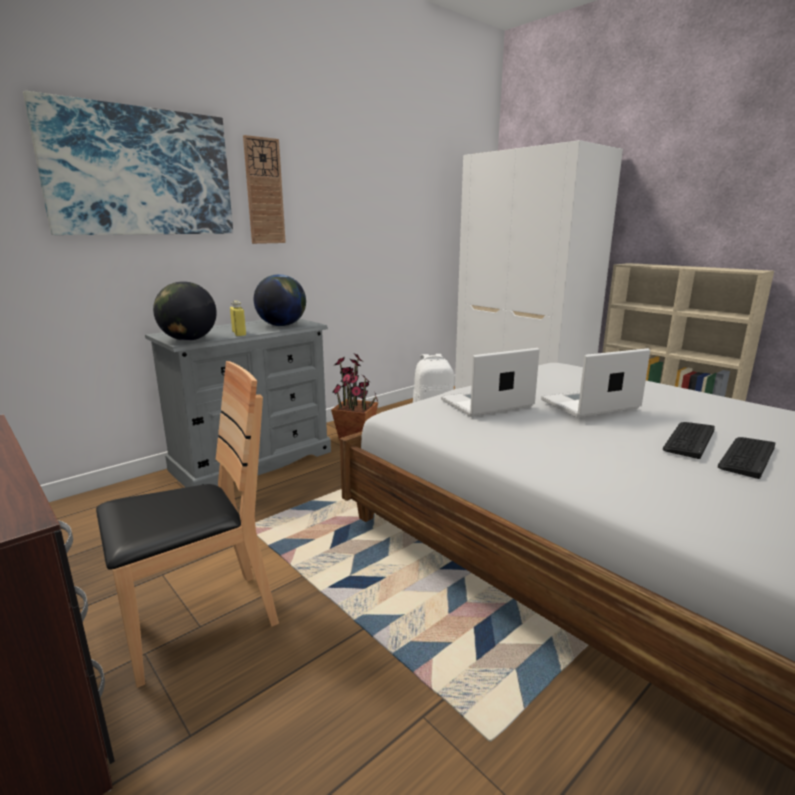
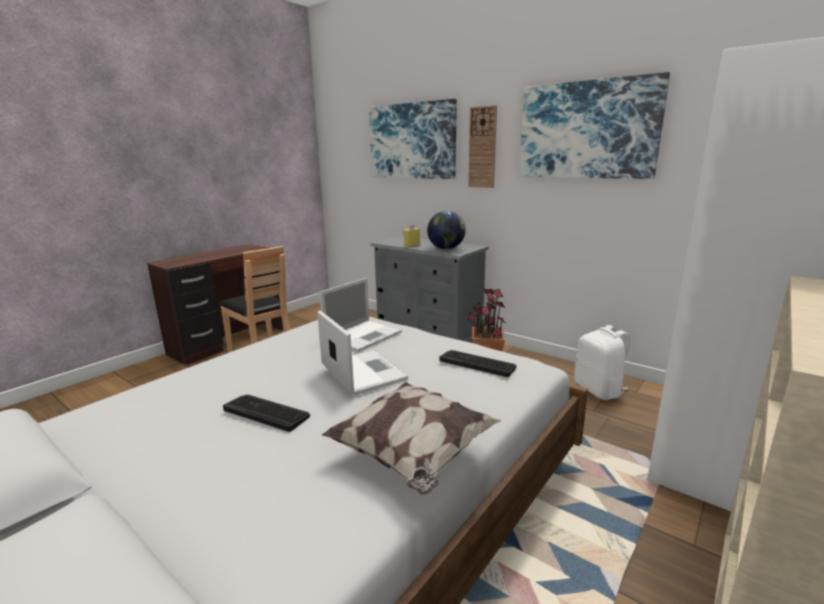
camera: 80 degrees right, 0 degrees up
globe [153,281,217,341] -> none
laptop [441,348,540,417] -> laptop turned 75 degrees clockwise [319,278,402,352]
keyboard [718,437,776,479] -> keyboard moved to [439,350,517,377]
none -> pillow [321,382,502,495]
none -> picture [519,72,670,179]

